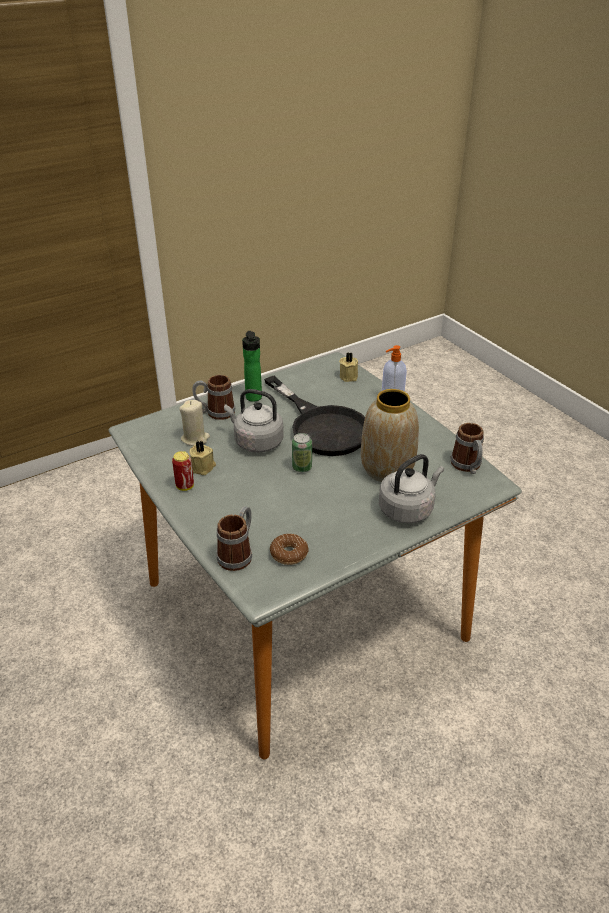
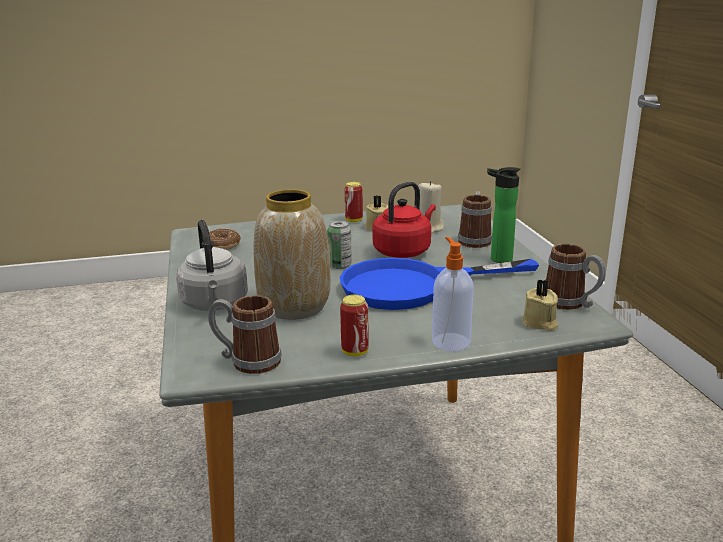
camera: 110 degrees right, 15 degrees down
mug [217,506,252,571] -> mug moved to [546,244,606,310]
grey kettle [224,389,284,453] -> red kettle [373,182,436,258]
black frying pan [264,376,365,456] -> blue frying pan [340,258,539,310]
none -> can [340,295,369,357]

